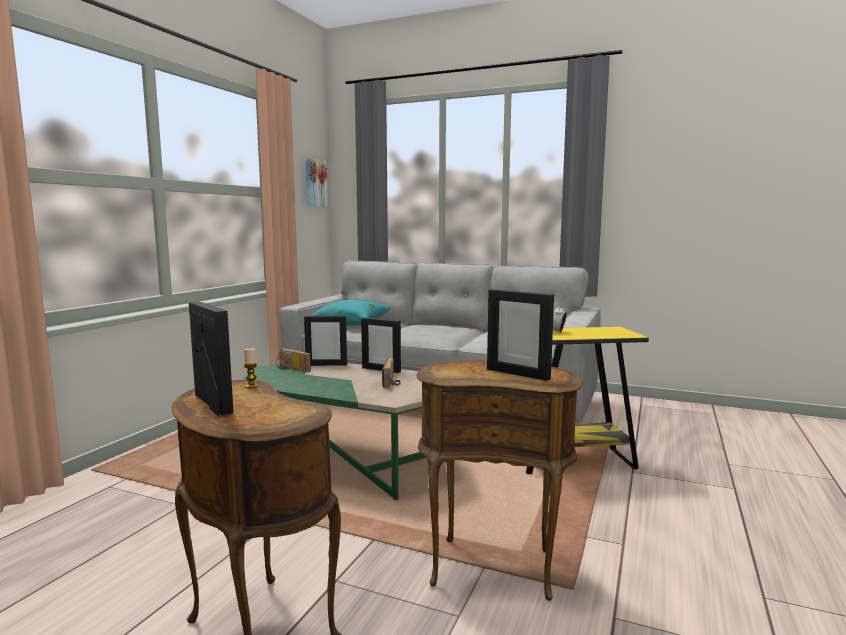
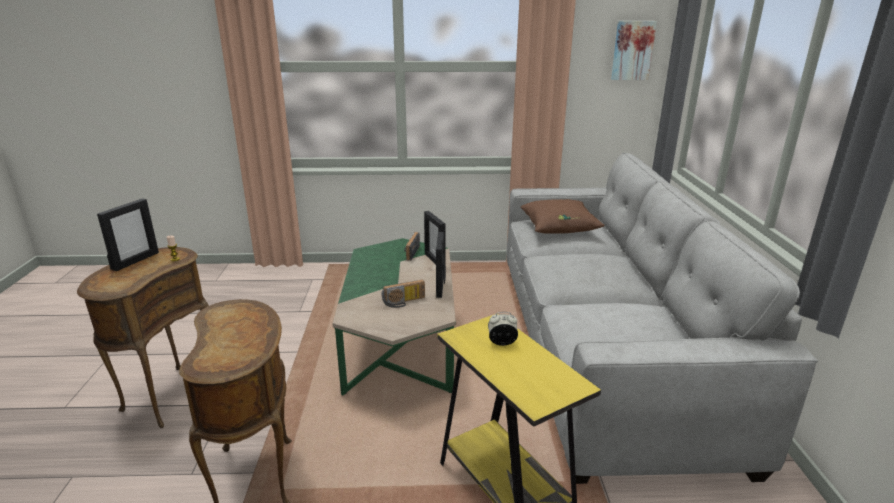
camera: 65 degrees right, 15 degrees up
turquoise pillow [311,299,391,326] -> brown pillow [521,199,605,234]
picture frame [487,289,554,381] -> none

